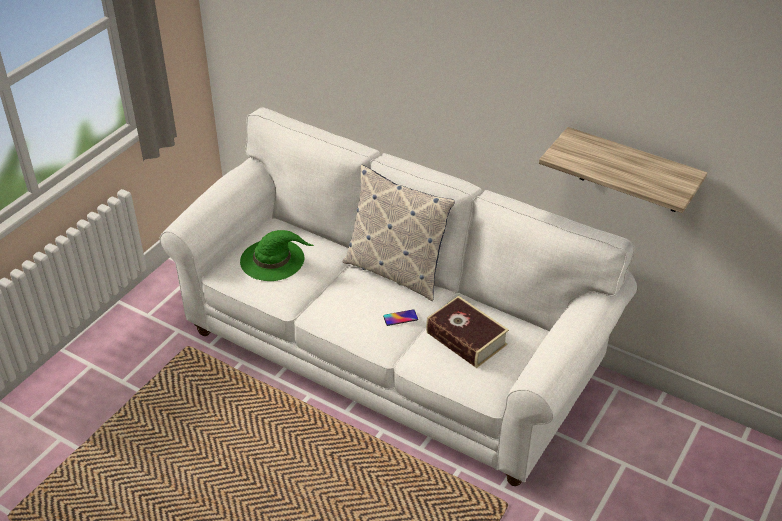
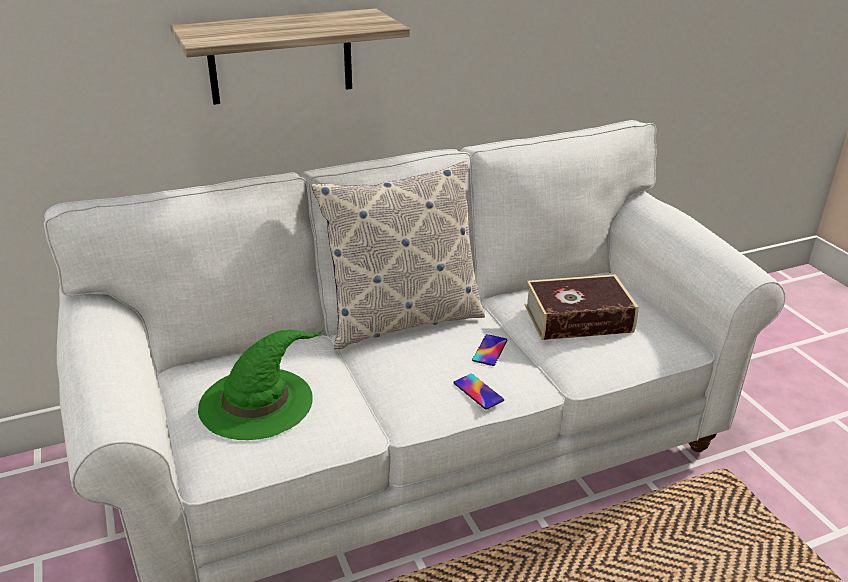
camera: 55 degrees left, 10 degrees down
shelf [539,127,707,213] -> shelf moved to [170,8,410,105]
none -> phone [453,374,504,409]

